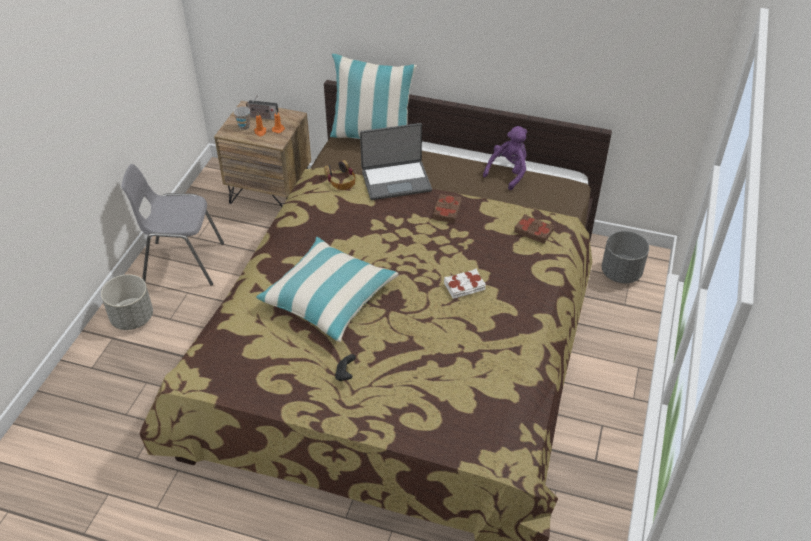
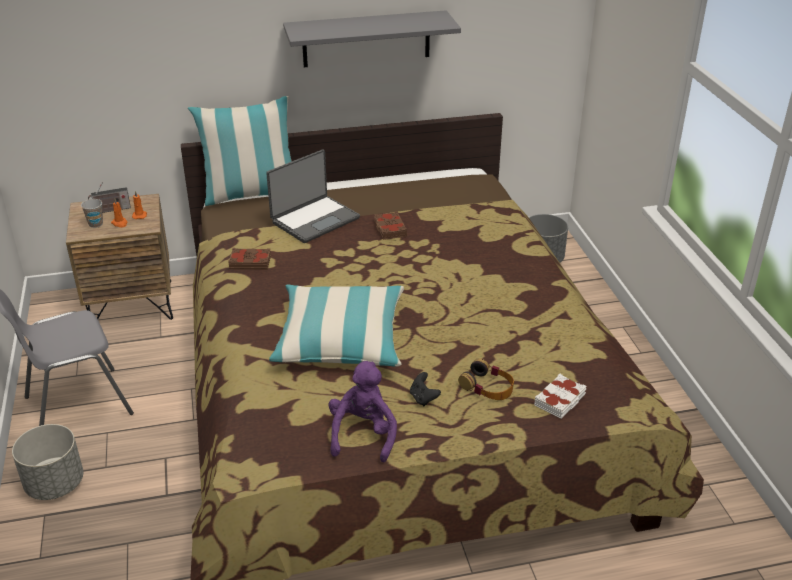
camera: 30 degrees left, 10 degrees down
headphones [324,160,355,190] -> headphones moved to [458,358,514,400]
white book [444,269,486,299] -> white book moved to [534,374,586,419]
purple plush toy [483,126,527,190] -> purple plush toy moved to [329,361,397,462]
brown book [514,214,554,244] -> brown book moved to [228,248,271,270]
none -> grey shelf [283,10,461,67]

